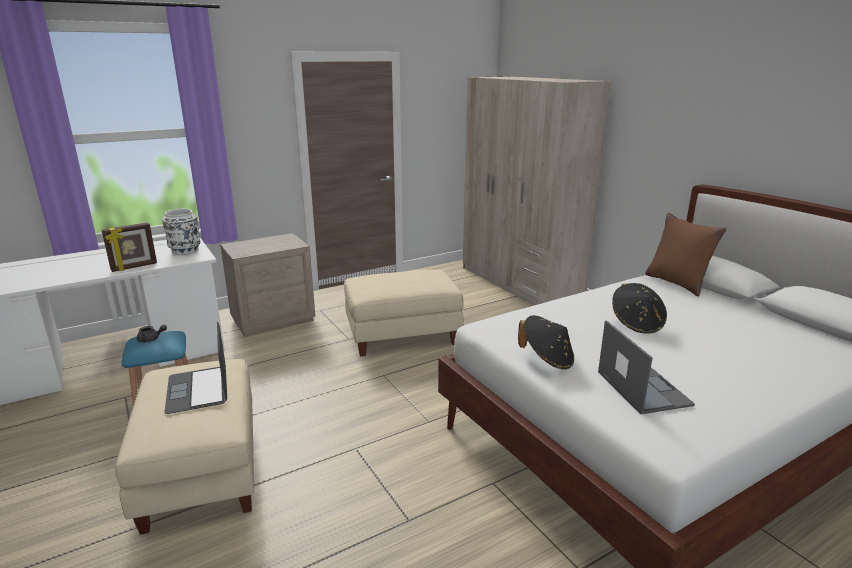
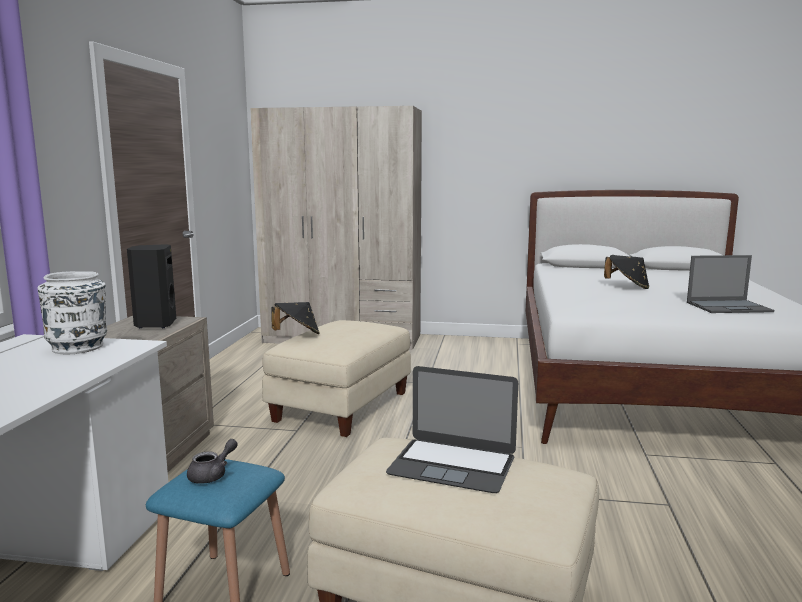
camera: 50 degrees left, 10 degrees down
picture frame [102,222,157,272] -> none
black hat [518,315,574,370] -> black hat moved to [271,302,320,334]
laptop [598,321,695,414] -> laptop turned 150 degrees clockwise [687,255,774,313]
brown pillow [645,213,726,296] -> none
none -> black speaker [127,244,176,328]

